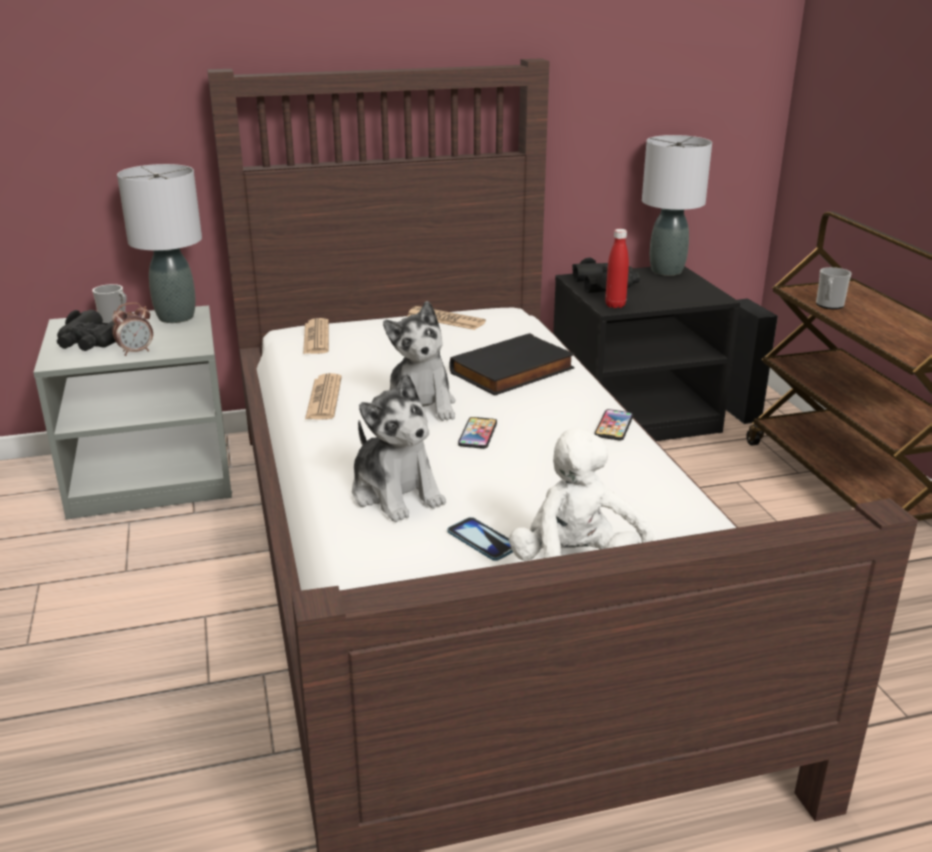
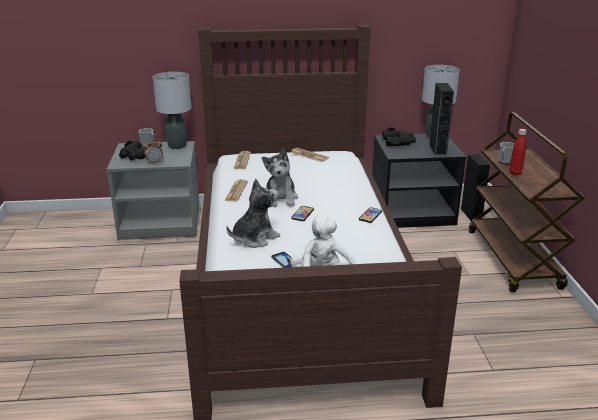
camera: 10 degrees right, 0 degrees up
plush toy [352,373,446,522] -> plush toy turned 105 degrees counterclockwise [227,179,280,248]
black book [450,333,575,396] -> none
red bottle [605,229,629,308] -> red bottle moved to [510,129,527,175]
none -> black speaker [429,83,454,155]

